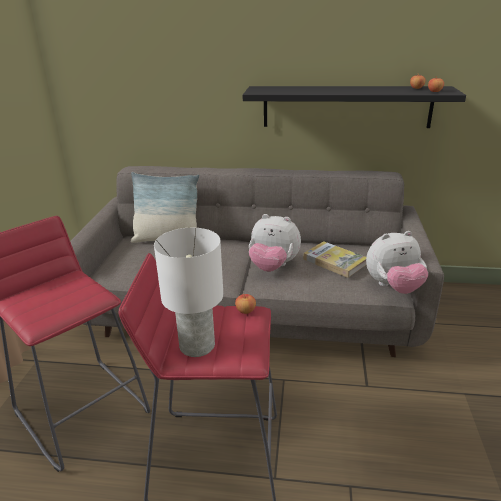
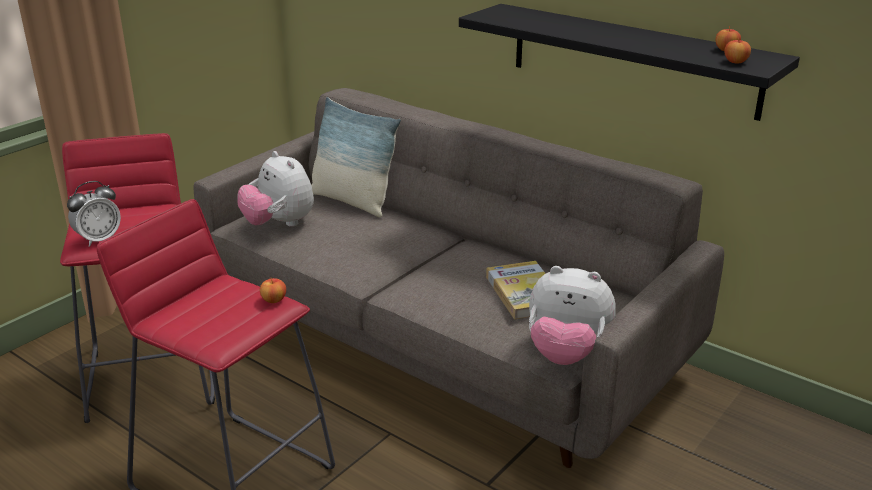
camera: 30 degrees right, 0 degrees up
white table lamp [154,228,223,357] -> none
plush toy [249,214,301,272] -> plush toy moved to [237,151,314,227]
none -> alarm clock [67,181,121,247]

